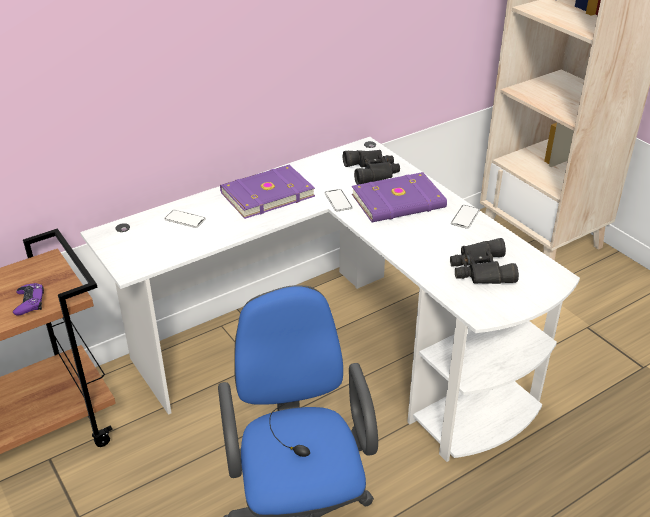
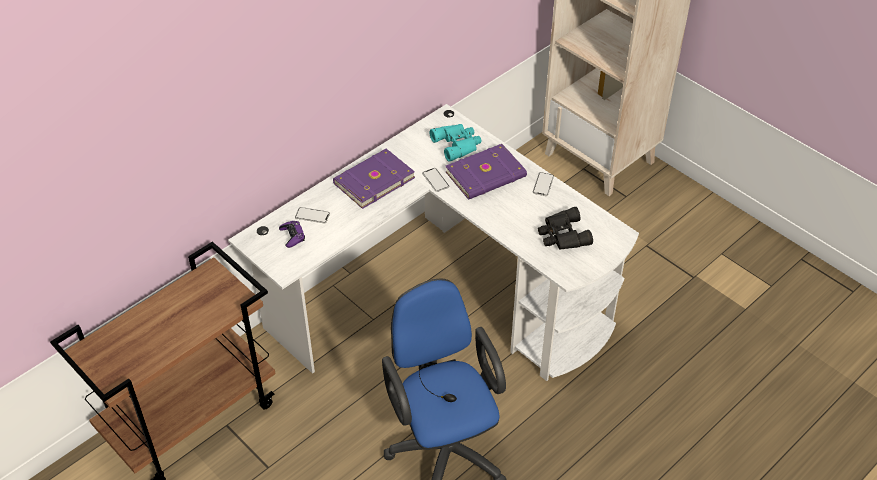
camera: 10 degrees left, 10 degrees up
purple game controller [13,283,44,316] -> purple game controller moved to [279,221,305,248]
black binoculars [343,150,400,185] -> turquoise binoculars [429,124,481,162]

